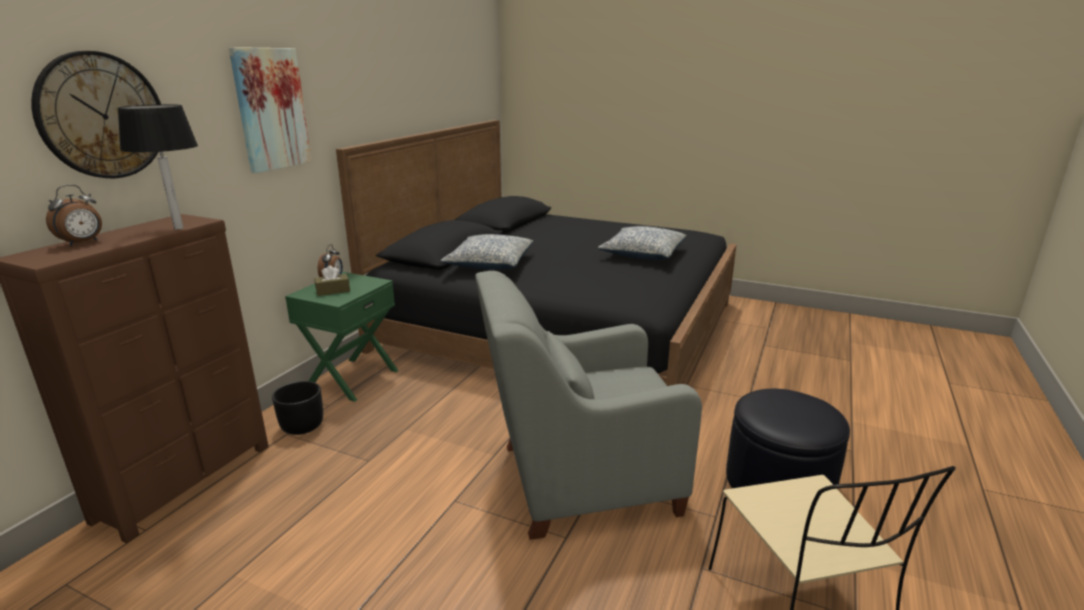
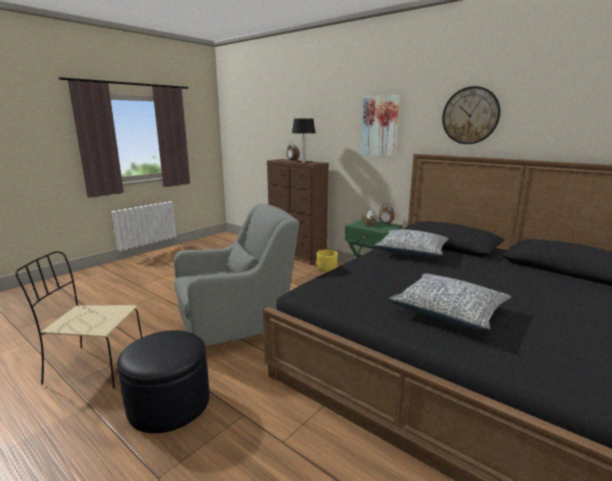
camera: 105 degrees right, 5 degrees down
wall clock [31,51,161,178] -> wall clock moved to [442,86,500,144]
black planter [272,381,323,435] -> yellow planter [317,249,338,273]
grey armchair [475,271,702,540] -> grey armchair turned 60 degrees clockwise [174,204,299,346]

